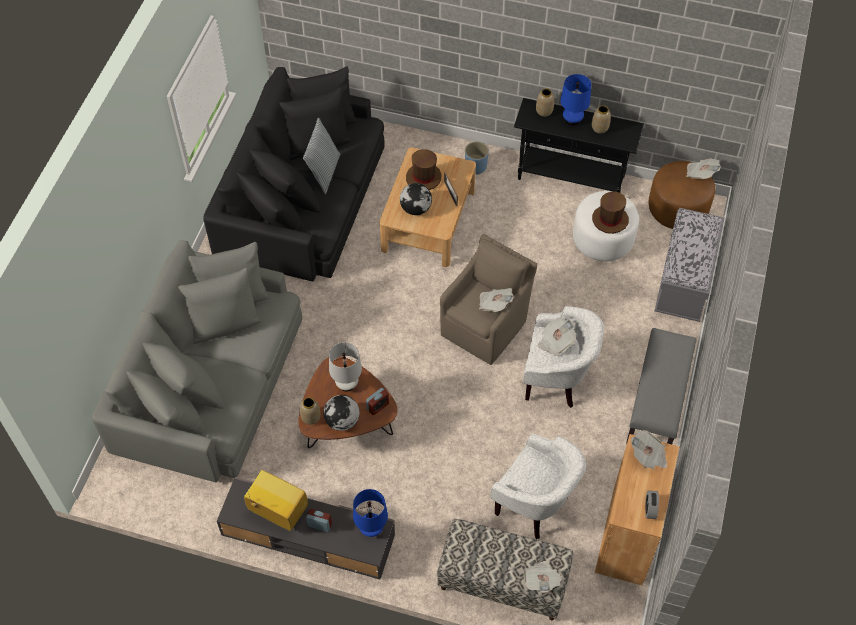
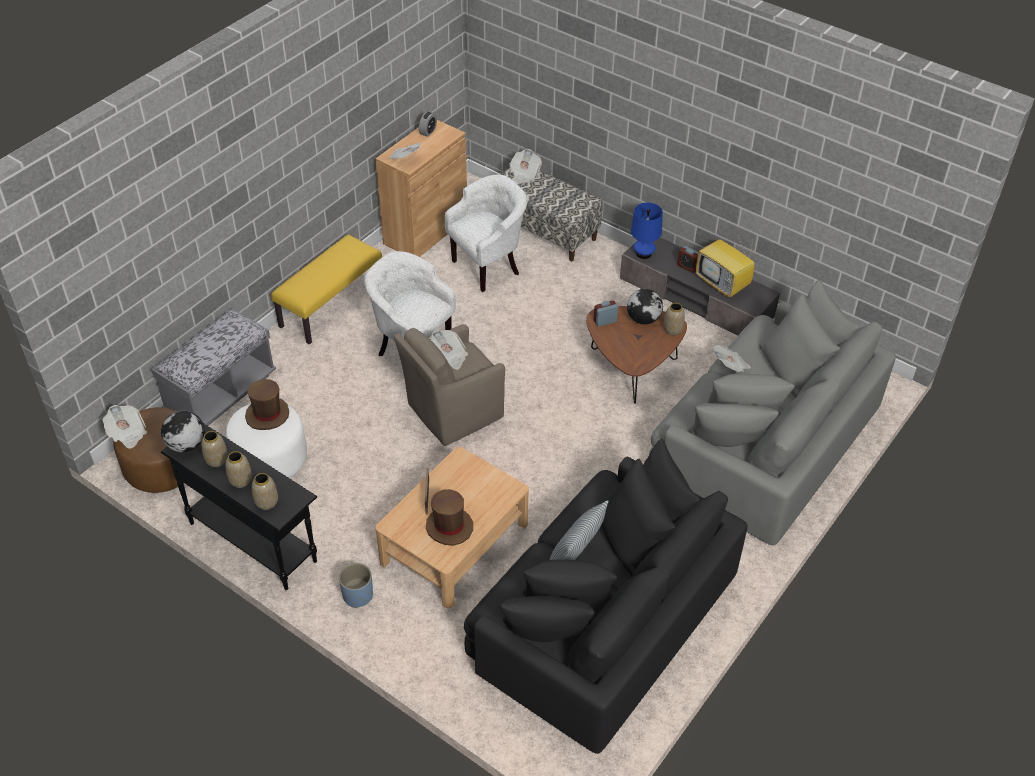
camera: 160 degrees left, 10 degrees down
white table lamp [329,342,362,391] -> none
globe [400,183,432,215] -> globe moved to [161,411,205,452]
white armchair [490,434,586,539] -> white armchair turned 90 degrees clockwise [445,175,528,292]
newspaper [538,317,576,356] -> newspaper moved to [713,345,751,372]
blue table lamp [560,74,591,125] -> vase [225,451,252,488]
grey bench [626,328,696,444] -> yellow bench [271,235,382,345]

